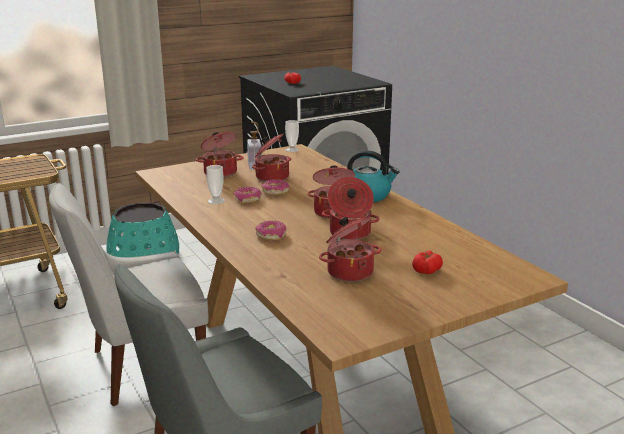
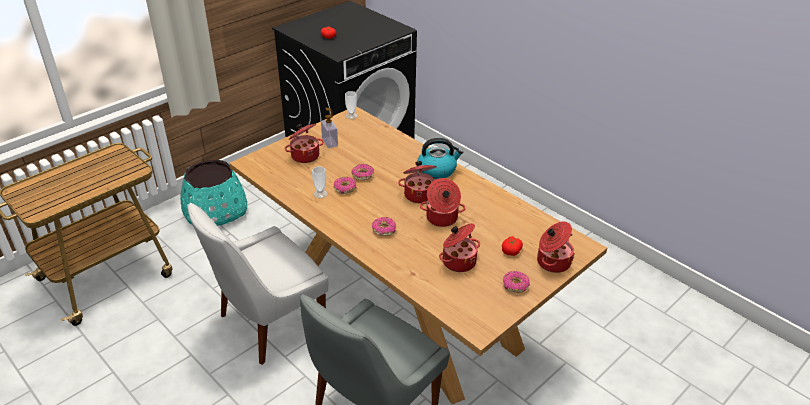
camera: 15 degrees left, 15 degrees up
cooking pot [252,133,291,182] -> cooking pot moved to [537,222,575,273]
none -> donut [503,271,530,293]

